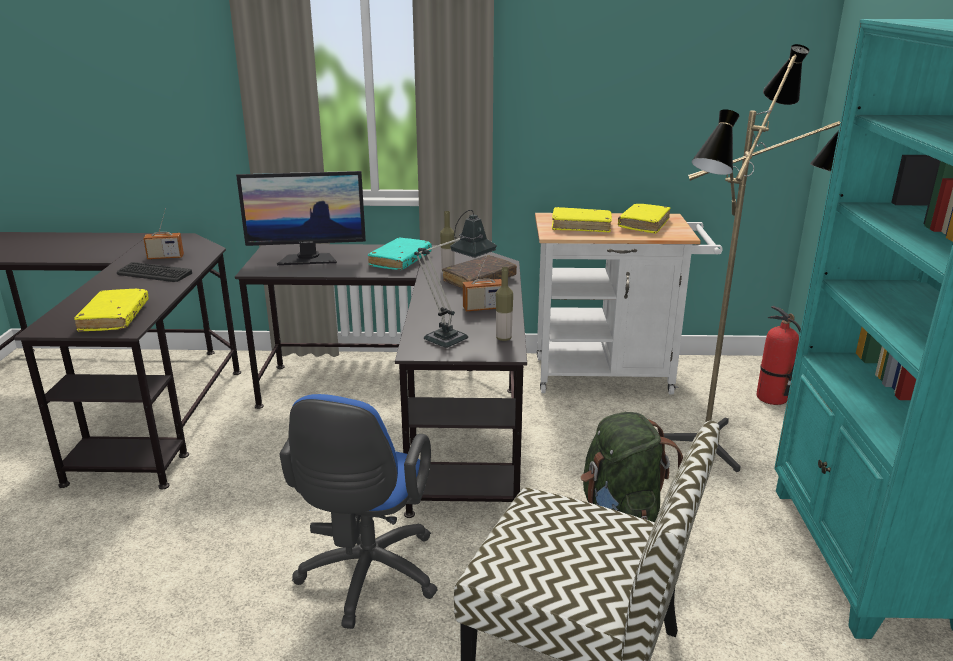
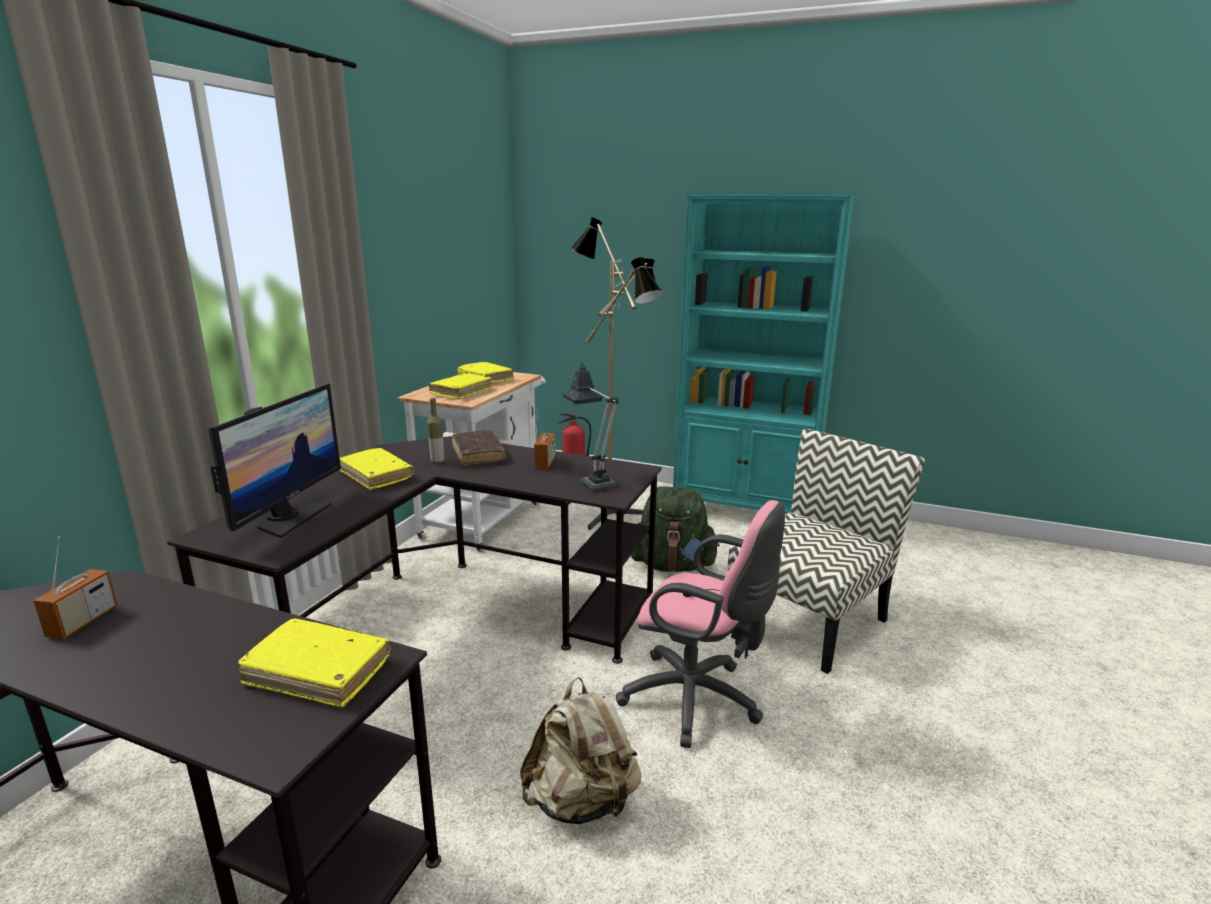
camera: 70 degrees left, 5 degrees down
keyboard [117,262,192,282] -> none
blue office chair [280,394,438,629] -> pink office chair [616,500,785,748]
turquoise book [368,238,432,270] -> yellow book [340,448,414,490]
bottle [496,267,513,341] -> none
none -> beige backpack [520,677,642,824]

